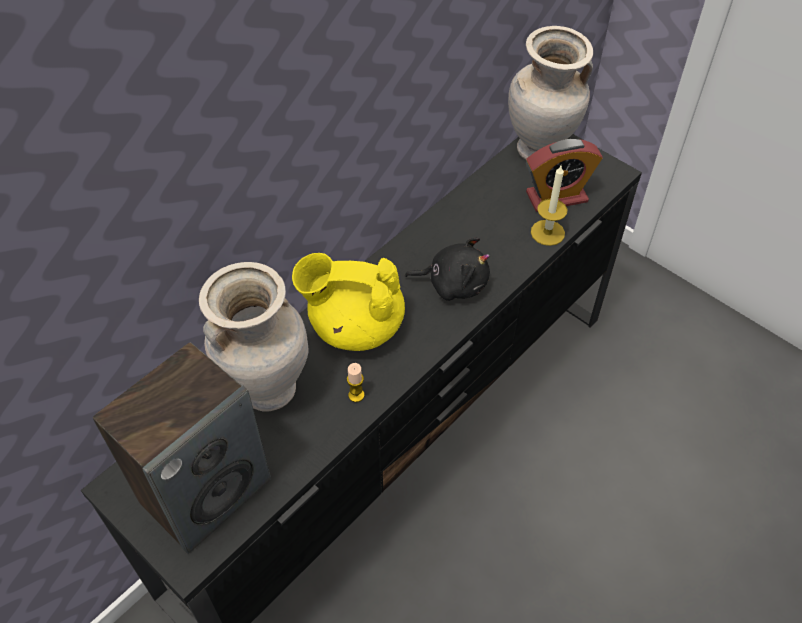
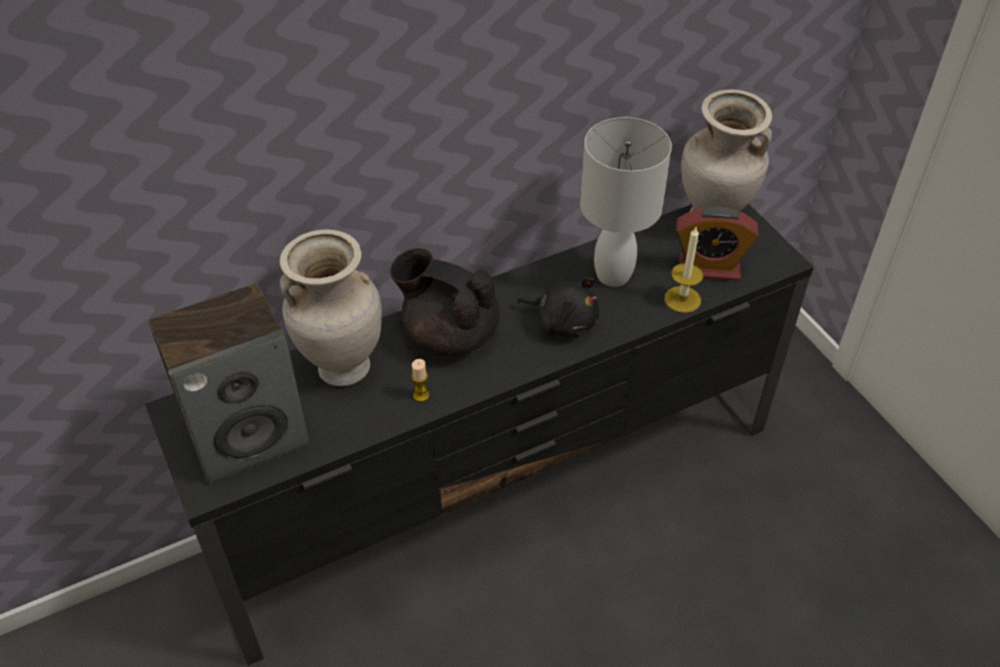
camera: 20 degrees right, 5 degrees down
yellow teapot [292,253,405,351] -> black teapot [390,248,500,356]
none -> white table lamp [580,117,672,287]

